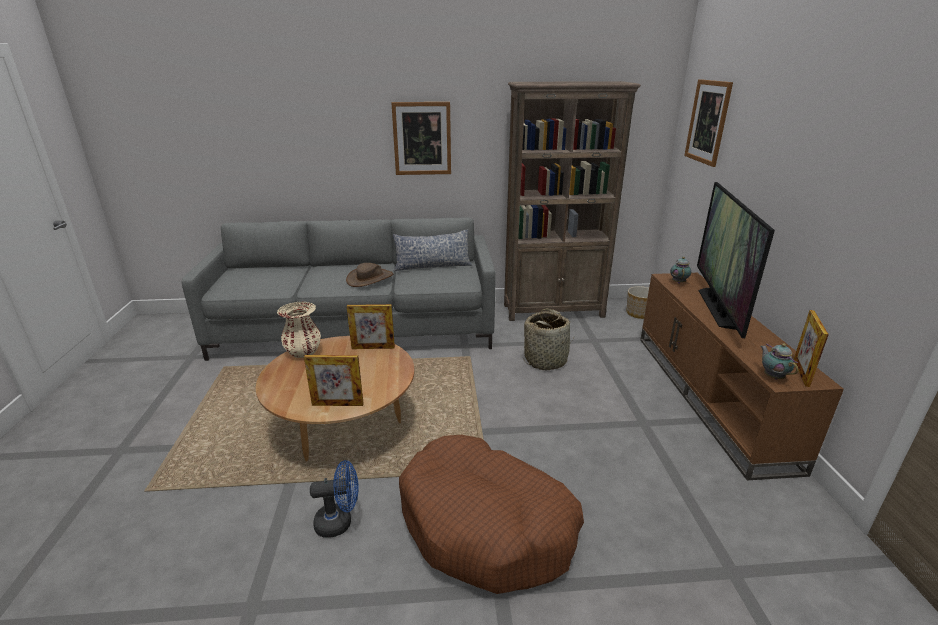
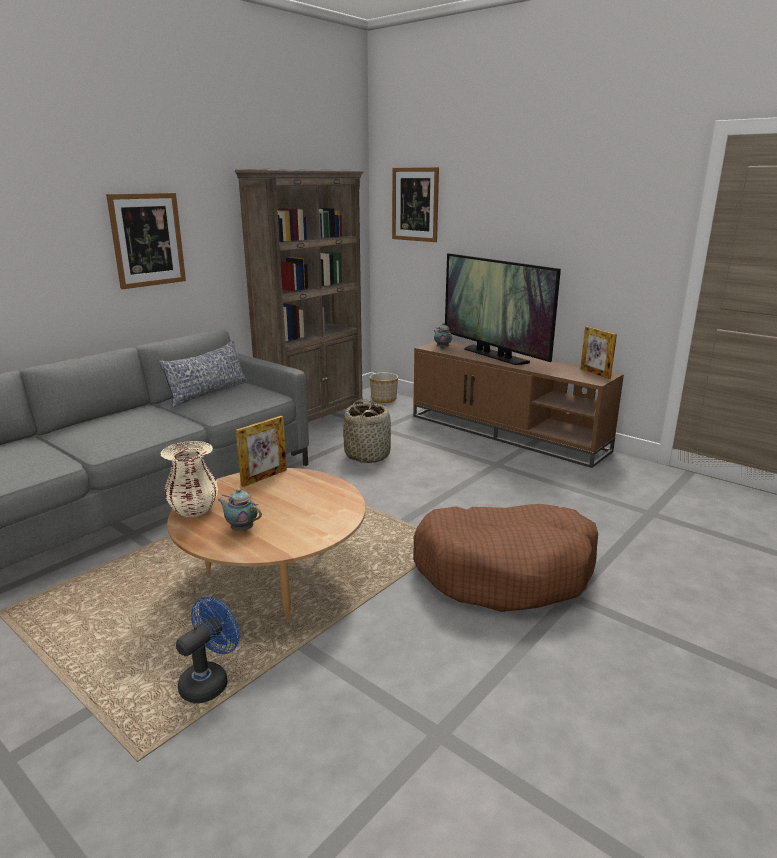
camera: 45 degrees left, 5 degrees down
picture frame [304,355,364,406] -> none
blue fan [310,460,359,538] -> blue fan moved to [176,597,240,703]
brown hat [346,263,393,287] -> none
teapot [761,343,798,380] -> teapot moved to [218,488,262,531]

